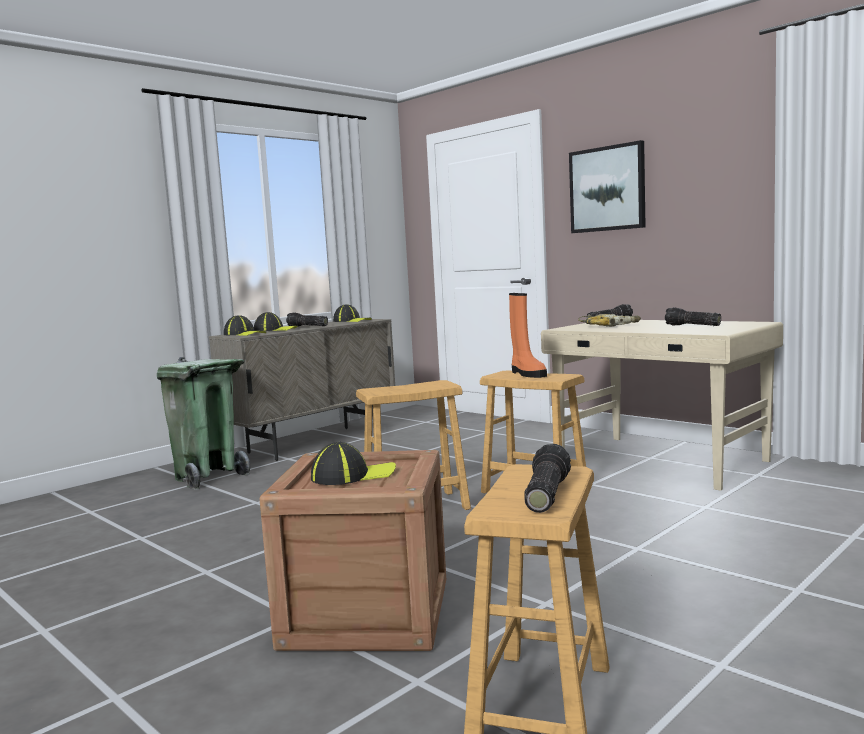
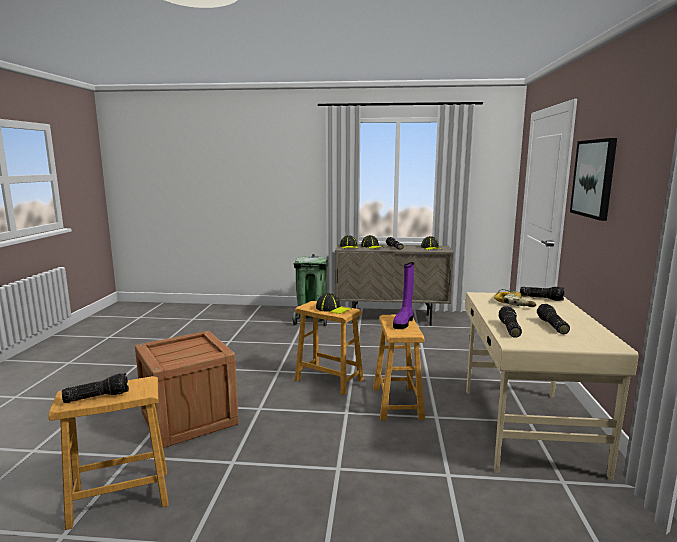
camera: 50 degrees right, 5 degrees up
cap [311,442,396,485] -> cap moved to [316,293,351,314]
orange boot [509,293,547,378] -> purple boot [393,262,414,329]
none -> flashlight [499,306,522,338]

